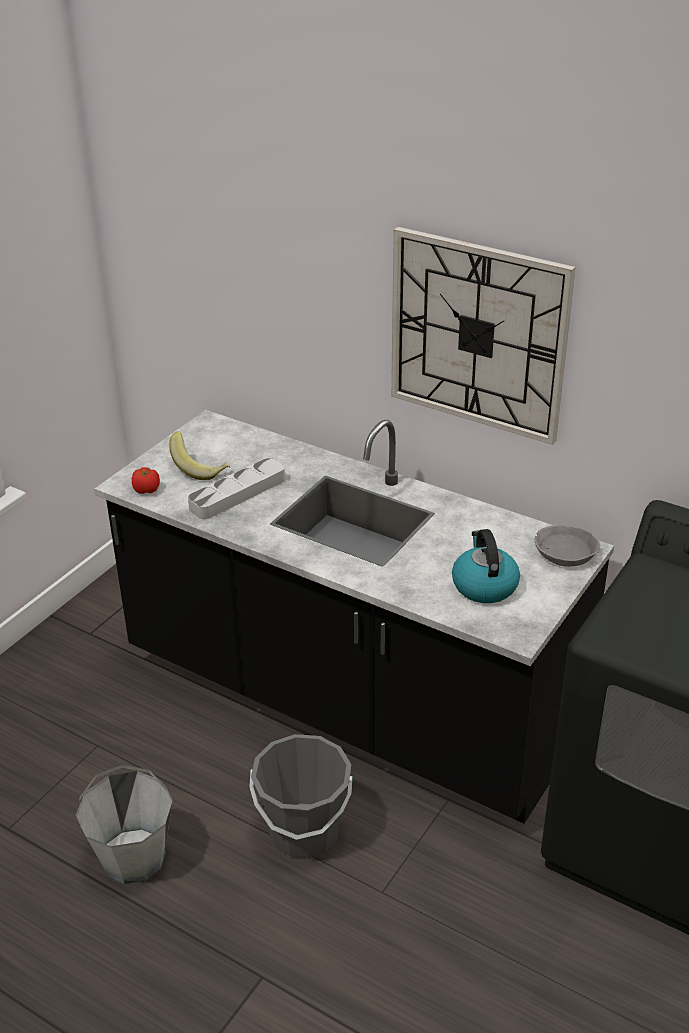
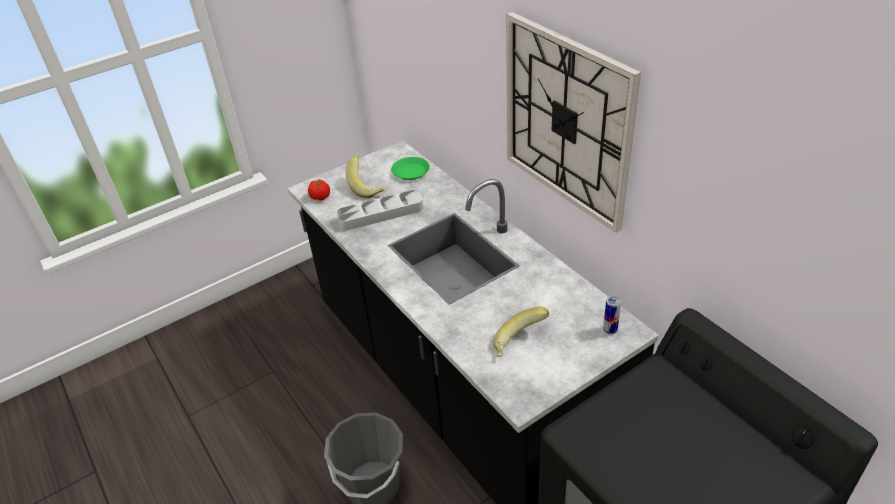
camera: 25 degrees right, 5 degrees up
grey bucket [76,765,173,884] -> none
kettle [452,529,520,603] -> banana [493,306,549,357]
grey bowl [534,525,600,567] -> can [603,296,621,334]
none -> green plate [391,157,430,180]

